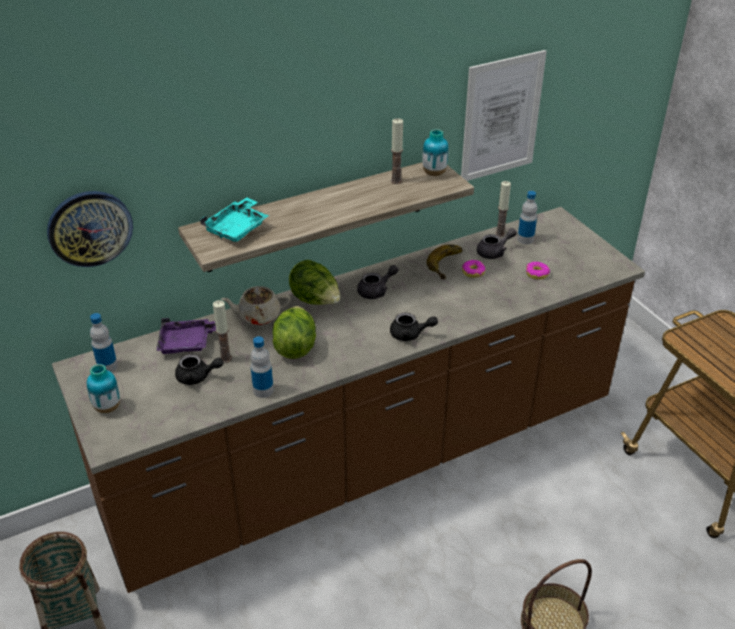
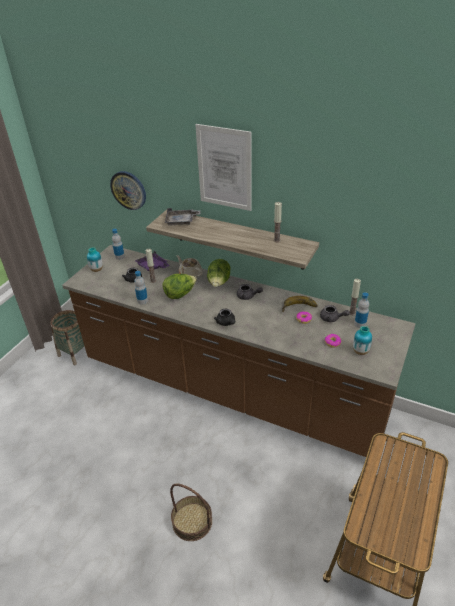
camera: 55 degrees right, 0 degrees up
turquoise tray [200,197,269,242] -> grey tray [165,208,201,225]
vase [422,129,449,176] -> vase moved to [353,326,372,355]
picture [461,50,547,181] -> picture moved to [195,124,252,211]

